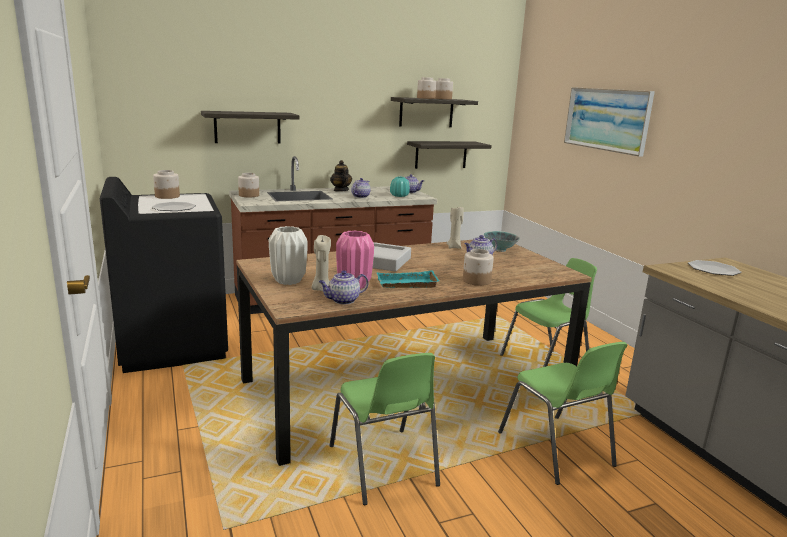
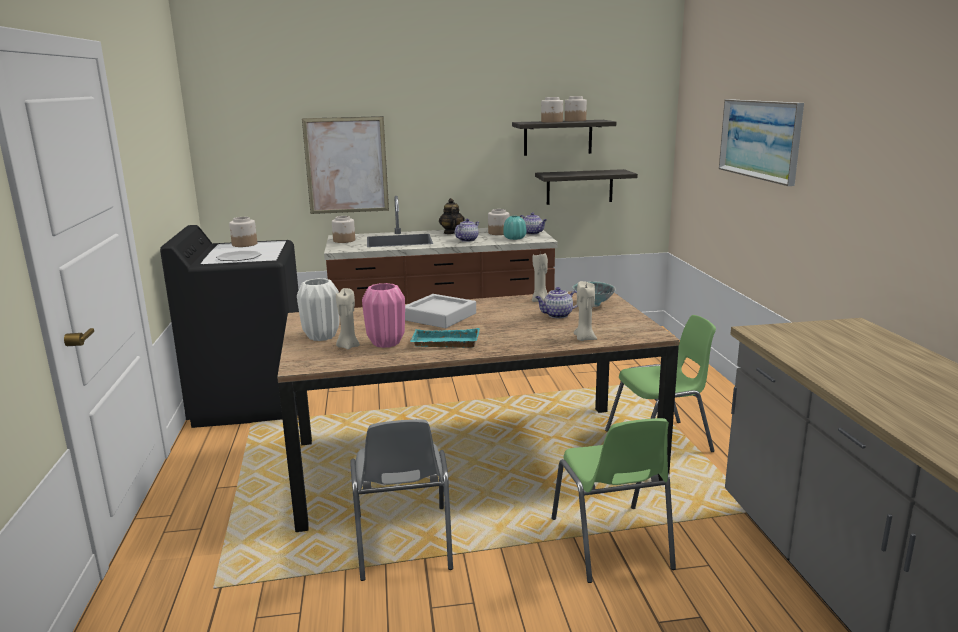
camera: 15 degrees right, 0 degrees up
shelf [201,111,299,143] -> picture [302,116,389,214]
teapot [319,270,368,305] -> none
green chair [330,353,440,505] -> grey chair [350,419,453,581]
jar [463,249,494,286] -> jar moved to [488,209,509,235]
plate [688,260,741,276] -> none
none -> beige candle [574,281,597,341]

